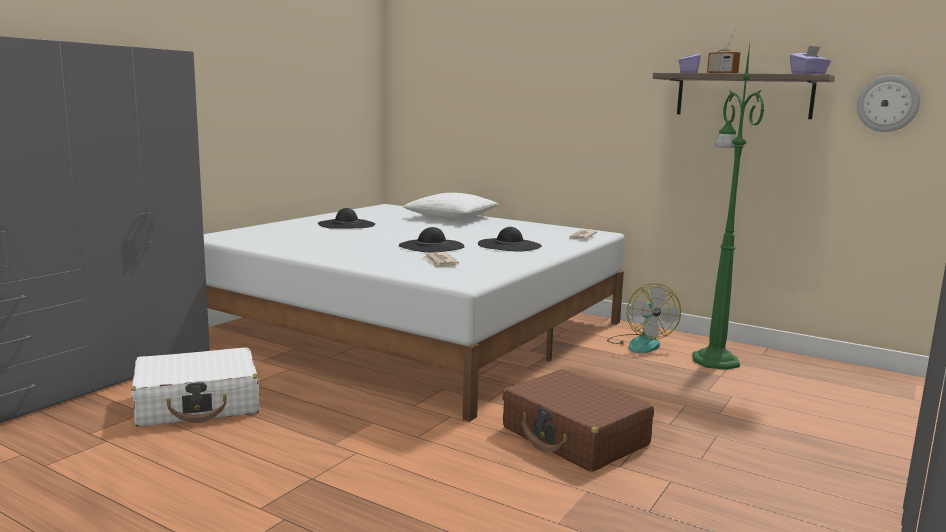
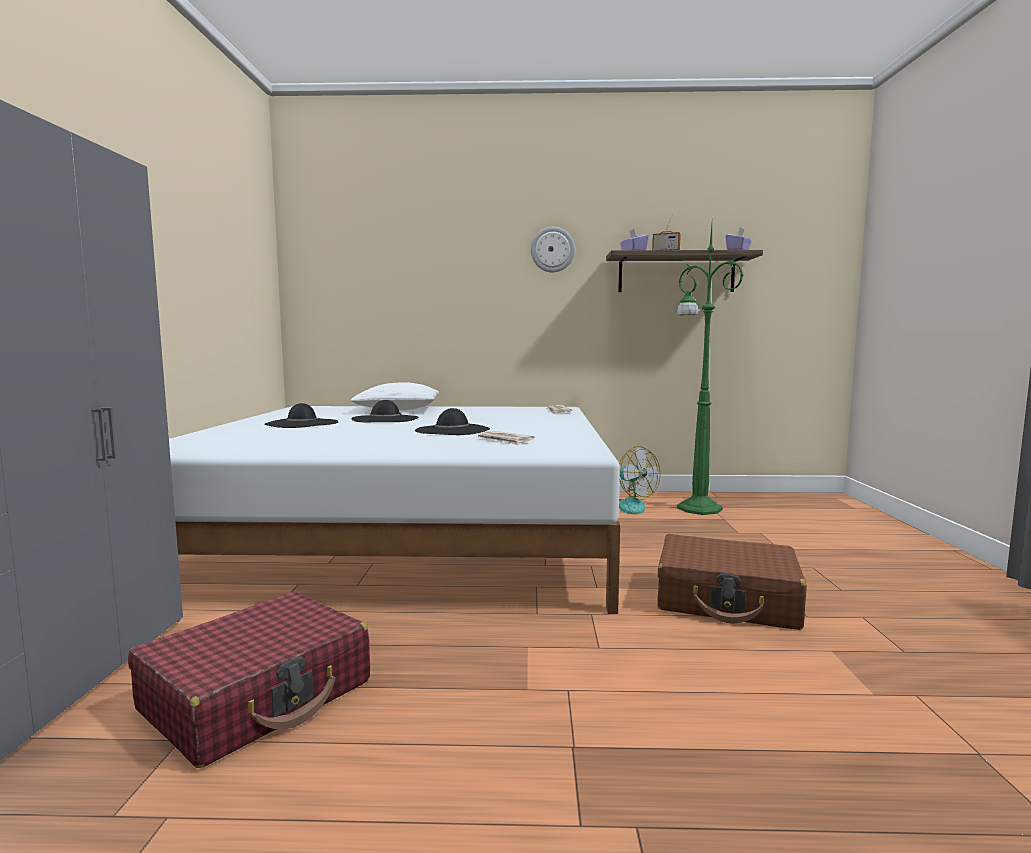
camera: 30 degrees left, 5 degrees down
white suitcase [132,347,259,427] -> red suitcase [128,592,370,768]
black hat [478,227,542,252] -> black hat moved to [351,400,418,422]
wall clock [857,75,920,132] -> wall clock moved to [531,227,575,272]

